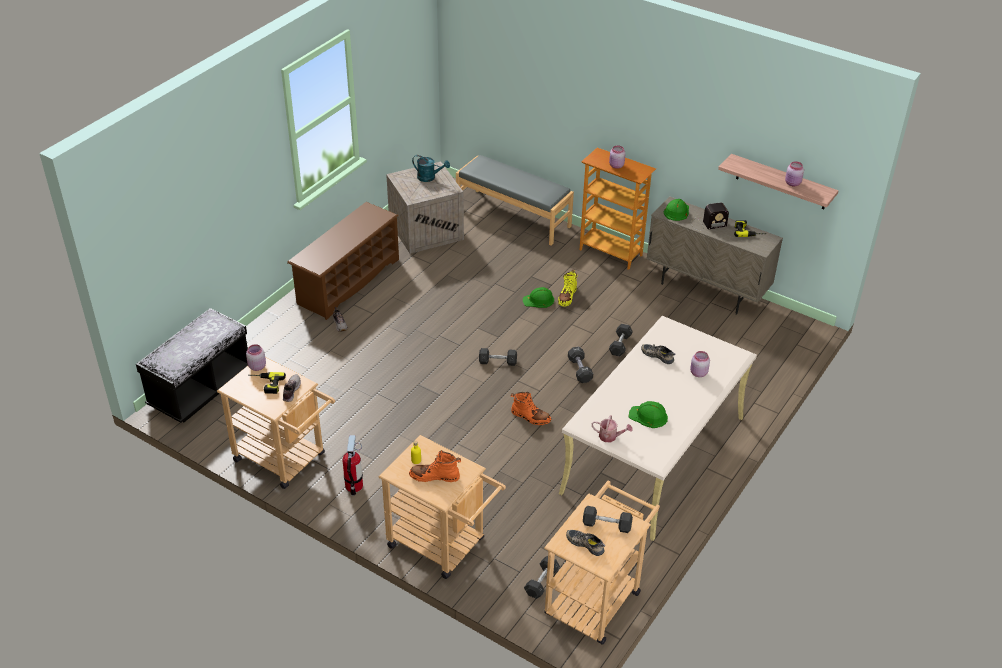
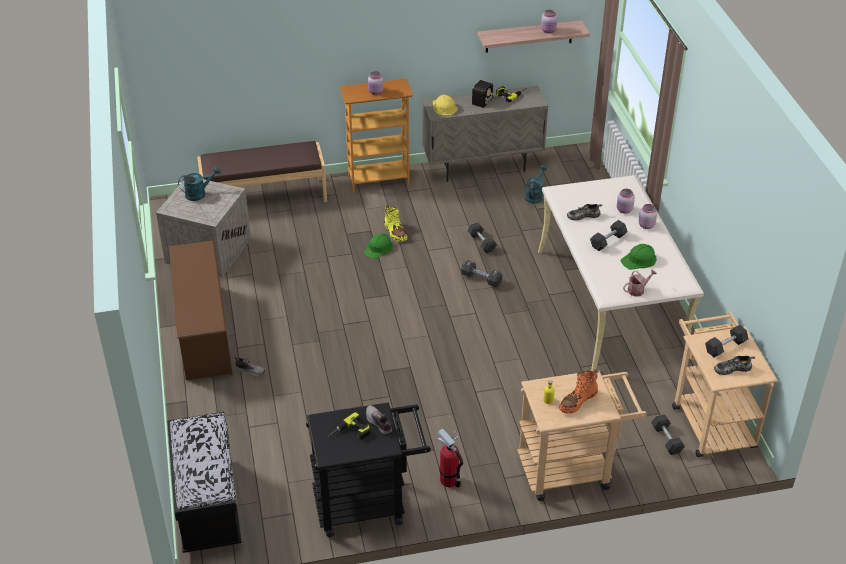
camera: 45 degrees left, 0 degrees up
beige cart [217,357,335,489] -> black cart [306,402,431,537]
pink jar [246,344,266,371] -> pink jar moved to [639,204,657,229]
grey bench [456,155,574,246] -> brown bench [197,141,327,202]
grey dumbbell [479,348,517,366] -> grey dumbbell moved to [590,220,628,251]
orange boot [510,392,551,425] -> none
green hard hat [664,199,689,221] -> yellow hard hat [433,94,458,116]
none -> turquoise watering can [525,165,547,203]

